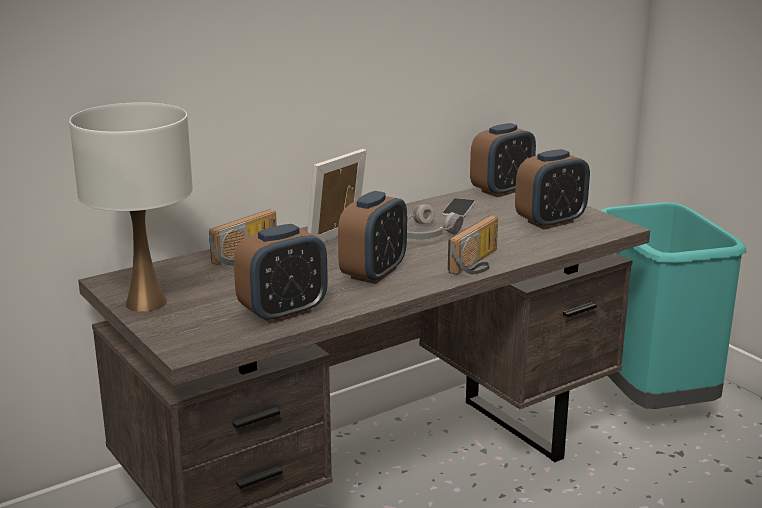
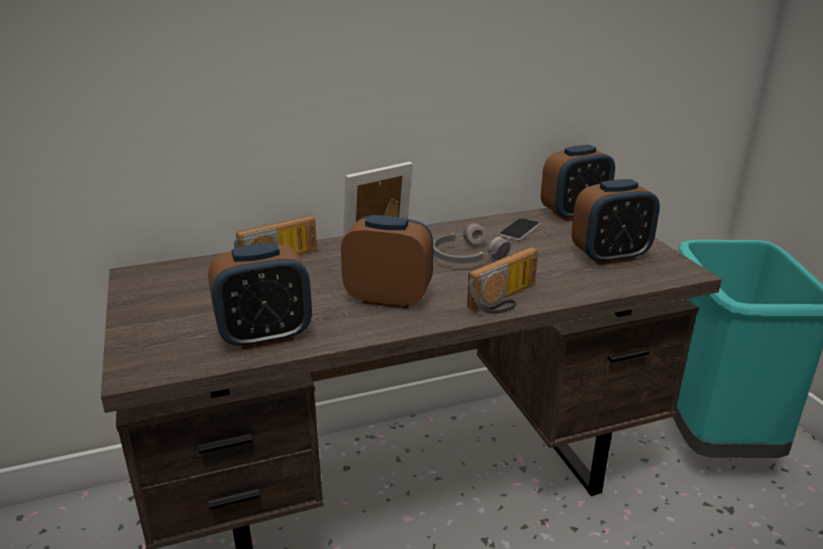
camera: 15 degrees right, 5 degrees up
white table lamp [69,102,193,312] -> none
alarm clock [338,191,407,284] -> alarm clock turned 120 degrees counterclockwise [341,215,433,309]

